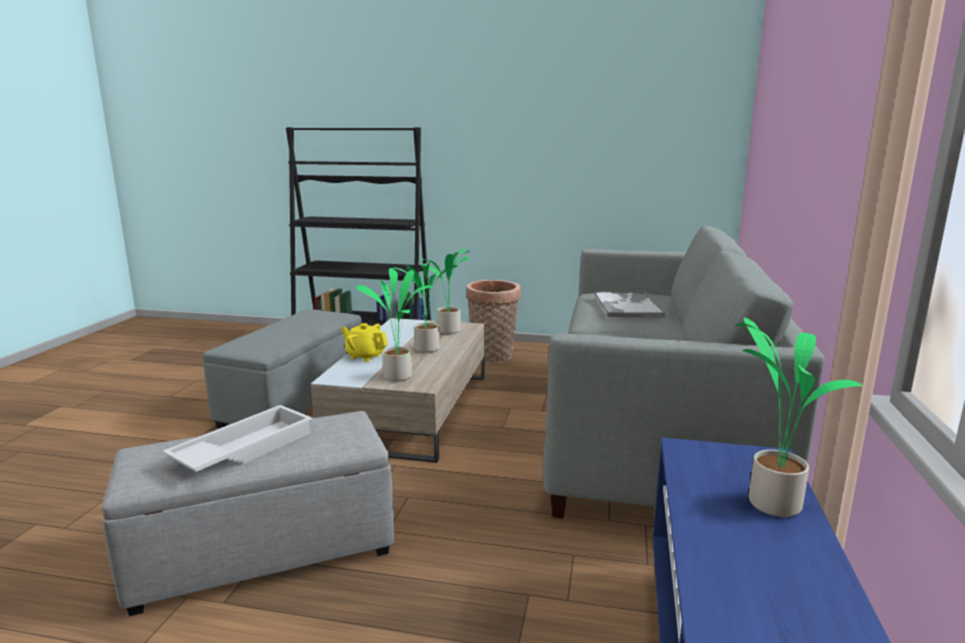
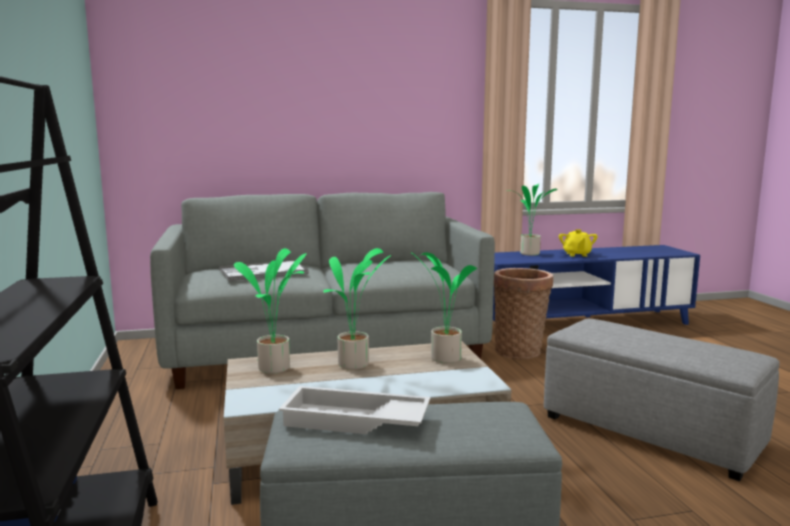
camera: 115 degrees left, 5 degrees down
white tray [162,405,313,472] -> white tray moved to [279,386,430,434]
yellow teapot [341,323,388,362] -> yellow teapot moved to [559,229,598,257]
basket [466,280,521,363] -> basket moved to [494,268,553,359]

